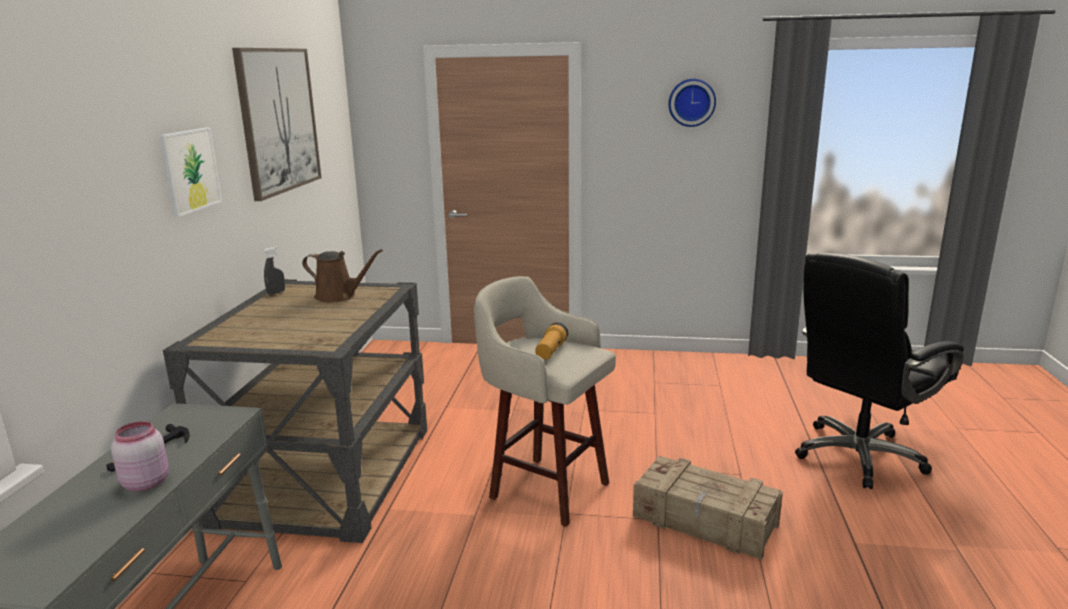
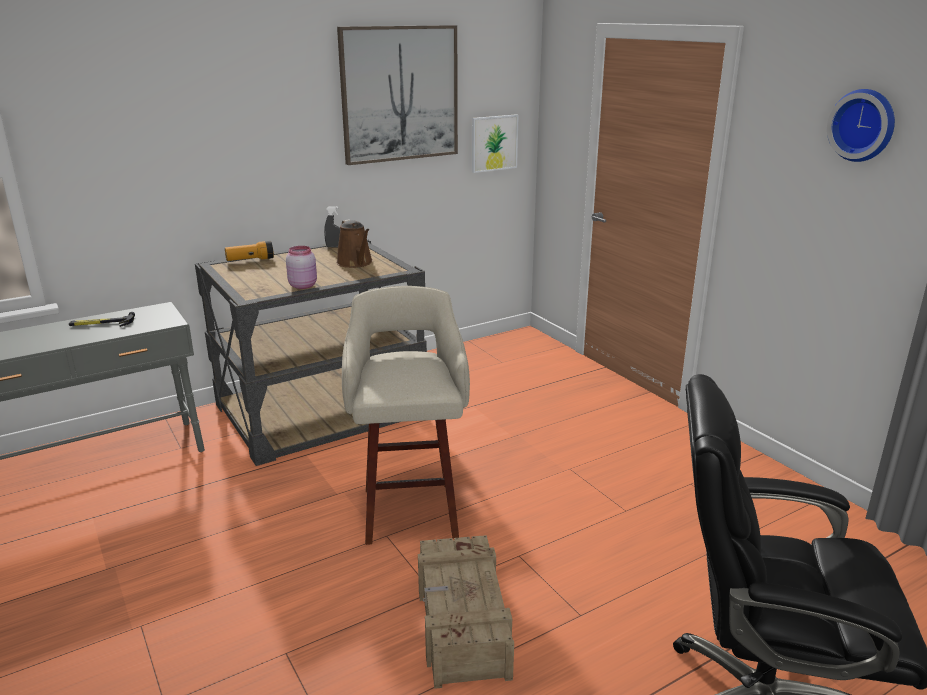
camera: 50 degrees right, 5 degrees up
pink jar [111,421,169,491] -> pink jar moved to [286,246,317,289]
picture [159,127,222,217] -> picture moved to [472,114,519,173]
flashlight [535,322,568,359] -> flashlight moved to [225,241,274,261]

